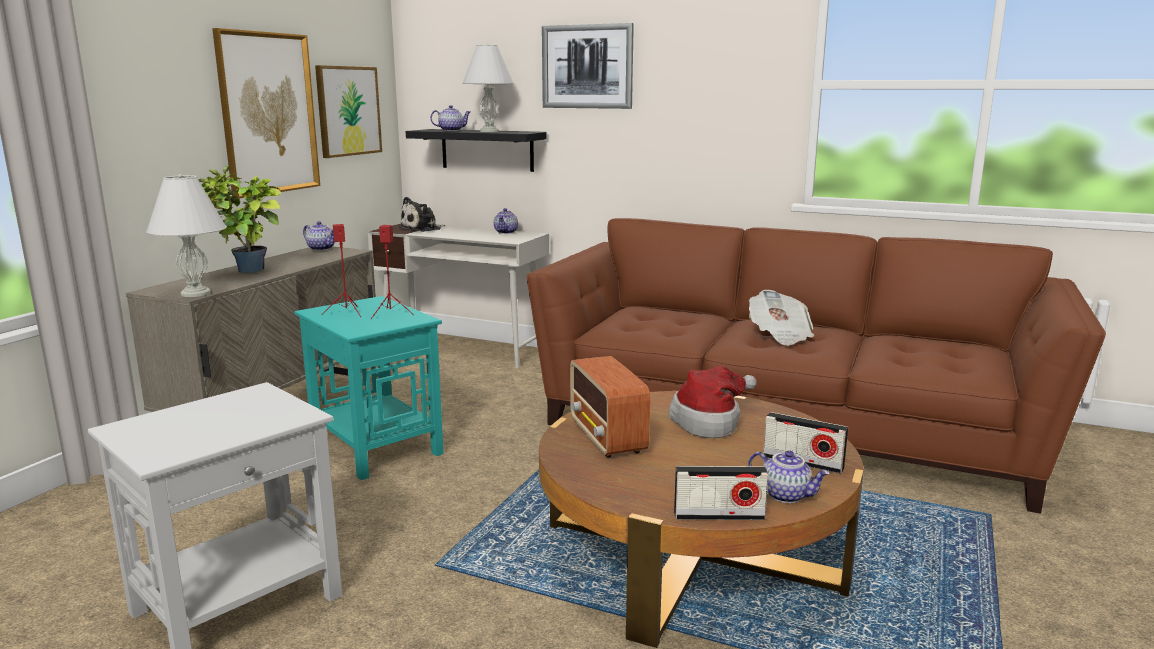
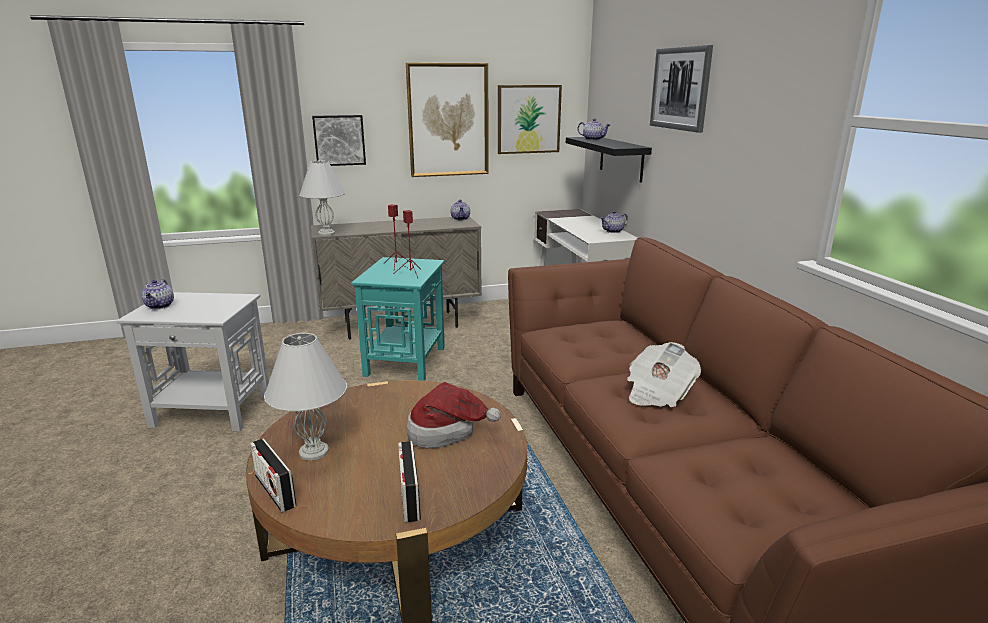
camera: 50 degrees right, 5 degrees up
potted plant [198,166,281,273] -> none
plush toy [398,197,445,232] -> none
white table lamp [462,43,514,132] -> white table lamp moved to [264,333,347,460]
radio [570,356,650,458] -> none
teapot [748,450,830,503] -> teapot moved to [142,279,174,309]
none -> picture [312,115,366,166]

